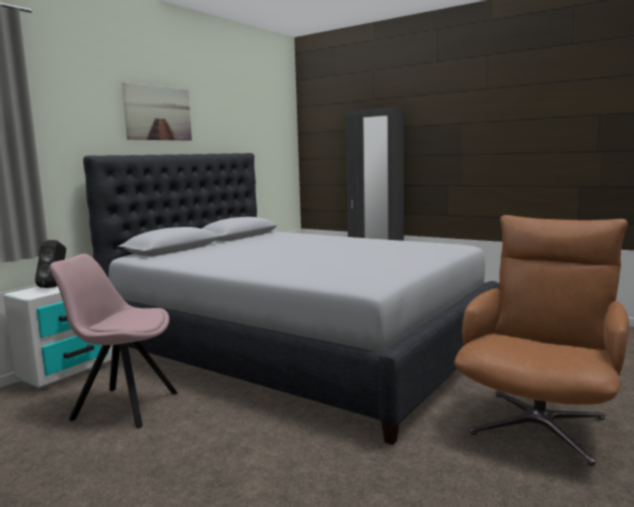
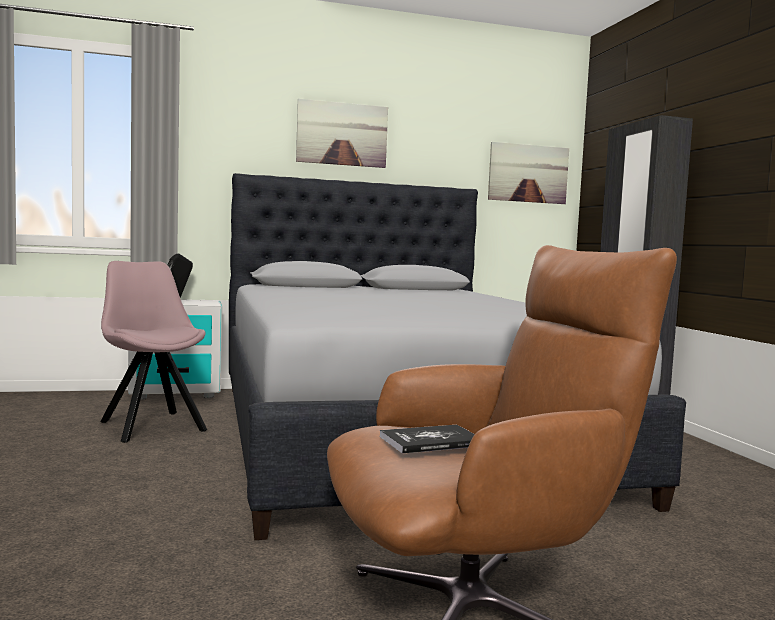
camera: 40 degrees right, 5 degrees down
none -> book [380,425,475,453]
none -> picture [488,142,569,204]

